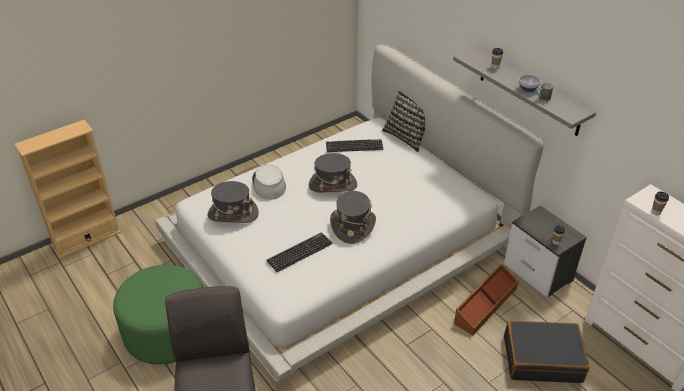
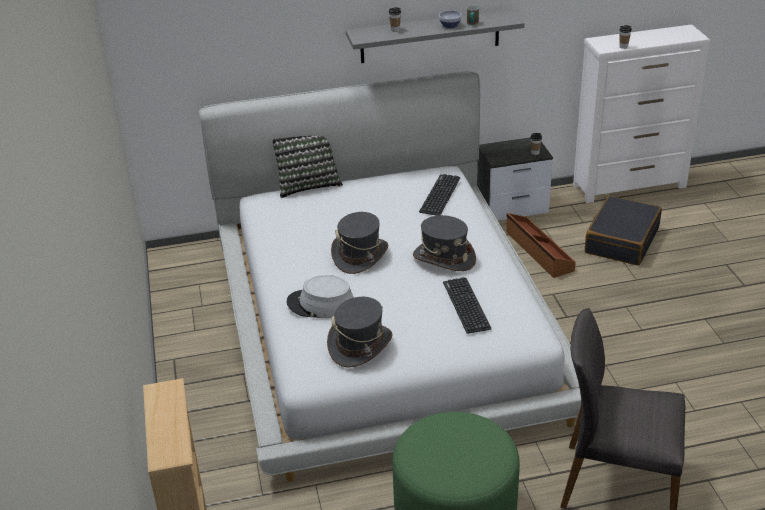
camera: 65 degrees left, 5 degrees down
keyboard [326,139,383,152] -> keyboard moved to [419,174,460,216]

